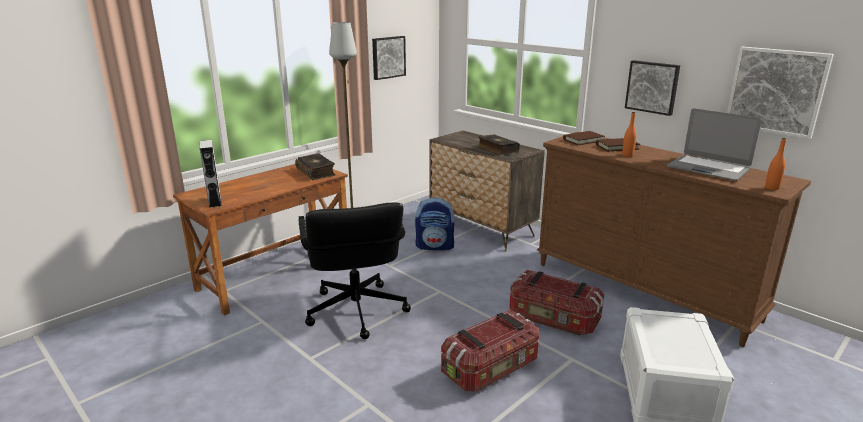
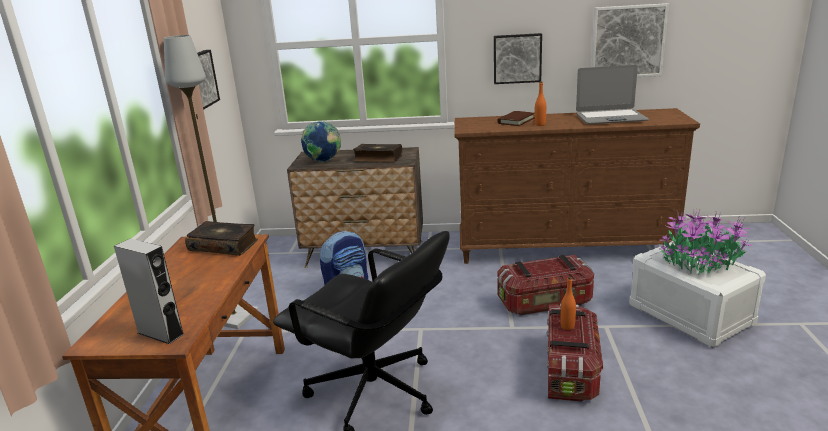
camera: 40 degrees left, 0 degrees up
brown book [563,131,605,145] -> none
orange bottle [765,138,786,190] -> orange bottle moved to [560,277,576,330]
none -> globe [301,121,341,162]
none -> potted plant [660,209,752,274]

